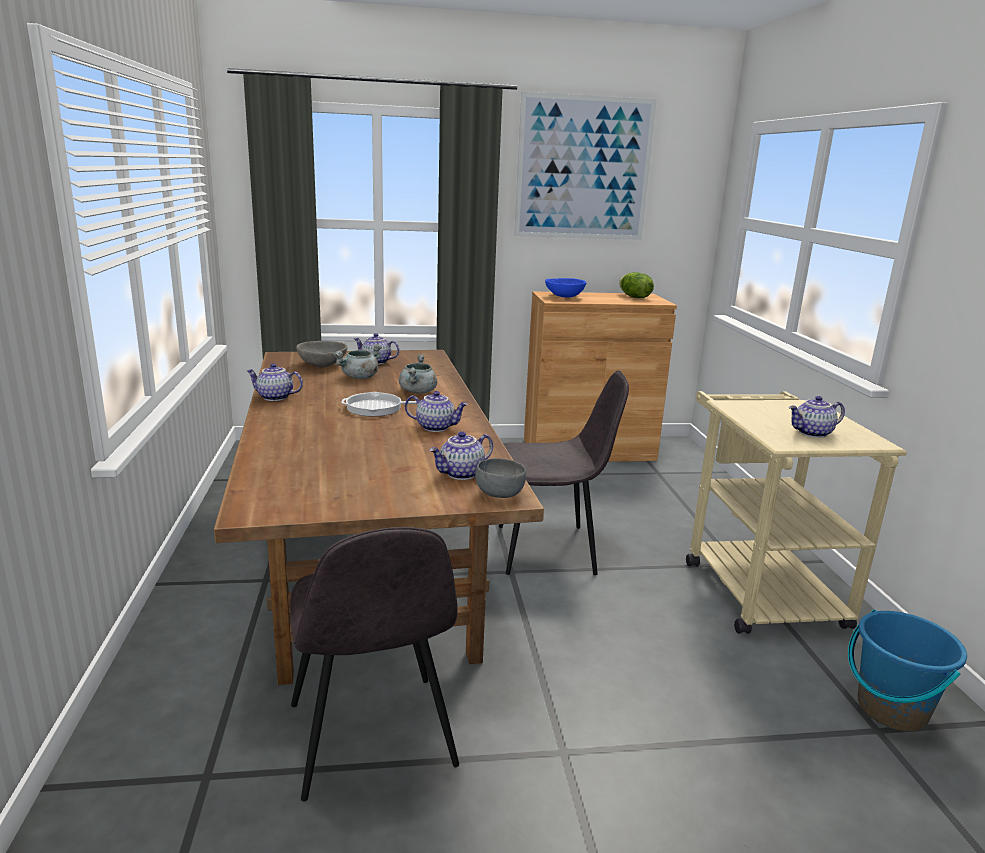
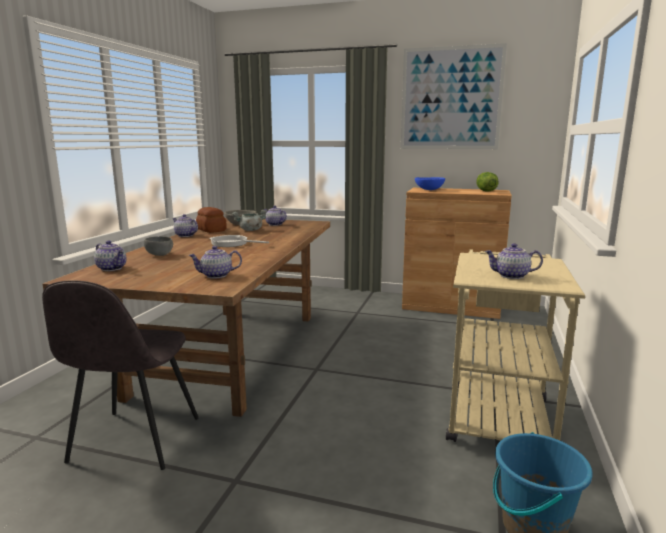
camera: 25 degrees right, 5 degrees down
grey cooking pot [399,354,437,394] -> none
teapot [405,391,468,432] -> teapot moved to [94,240,127,271]
grey bowl [475,458,526,498] -> grey bowl moved to [144,236,173,256]
grey chair [499,370,629,575] -> none
none -> bread [196,207,227,233]

